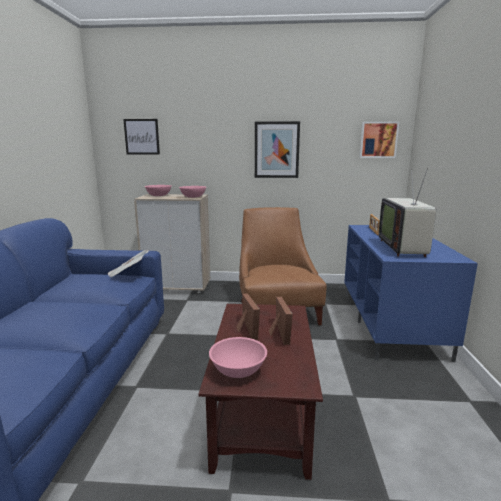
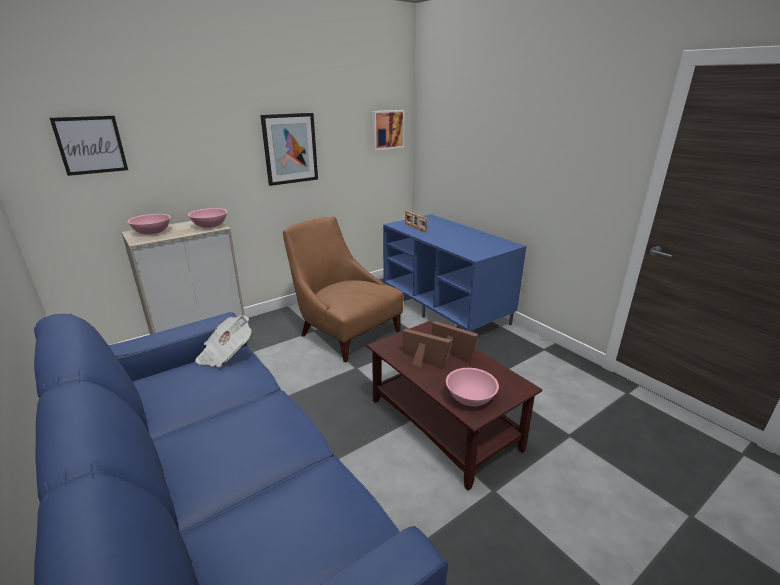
camera: 40 degrees left, 10 degrees up
television [379,168,436,257] -> none

